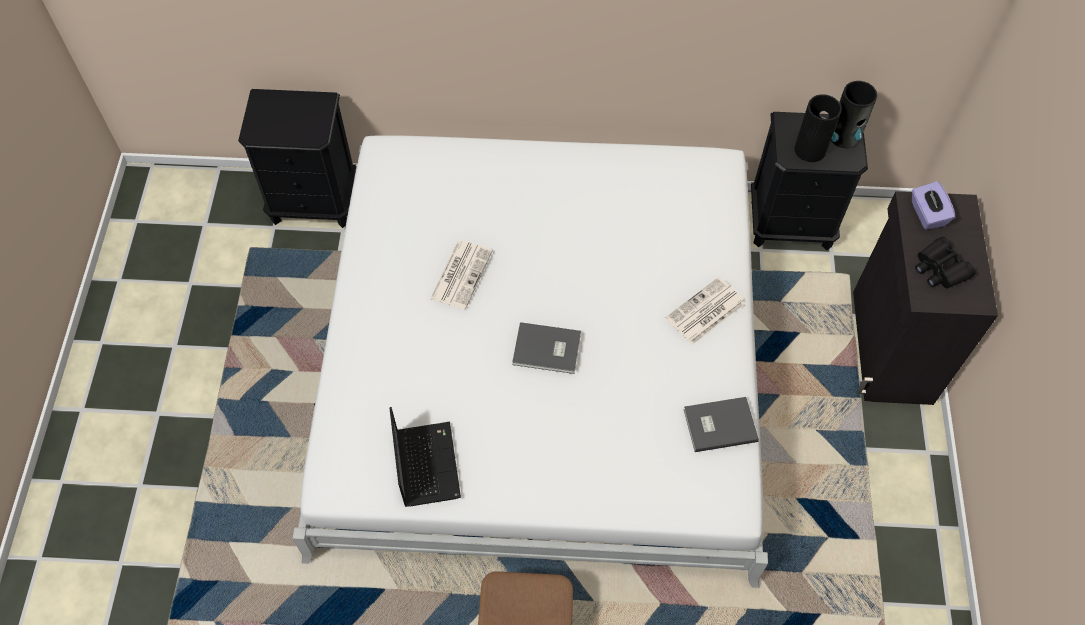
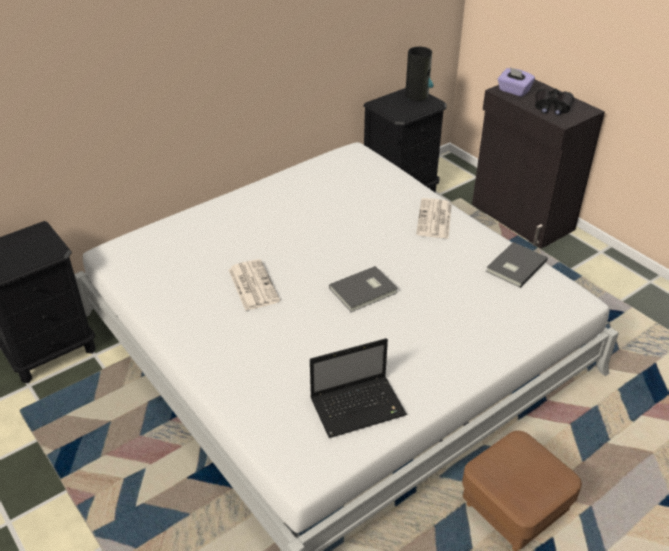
camera: 40 degrees left, 20 degrees down
laptop [390,407,461,507] -> laptop turned 120 degrees clockwise [310,338,407,438]
vase [794,94,842,162] -> none

